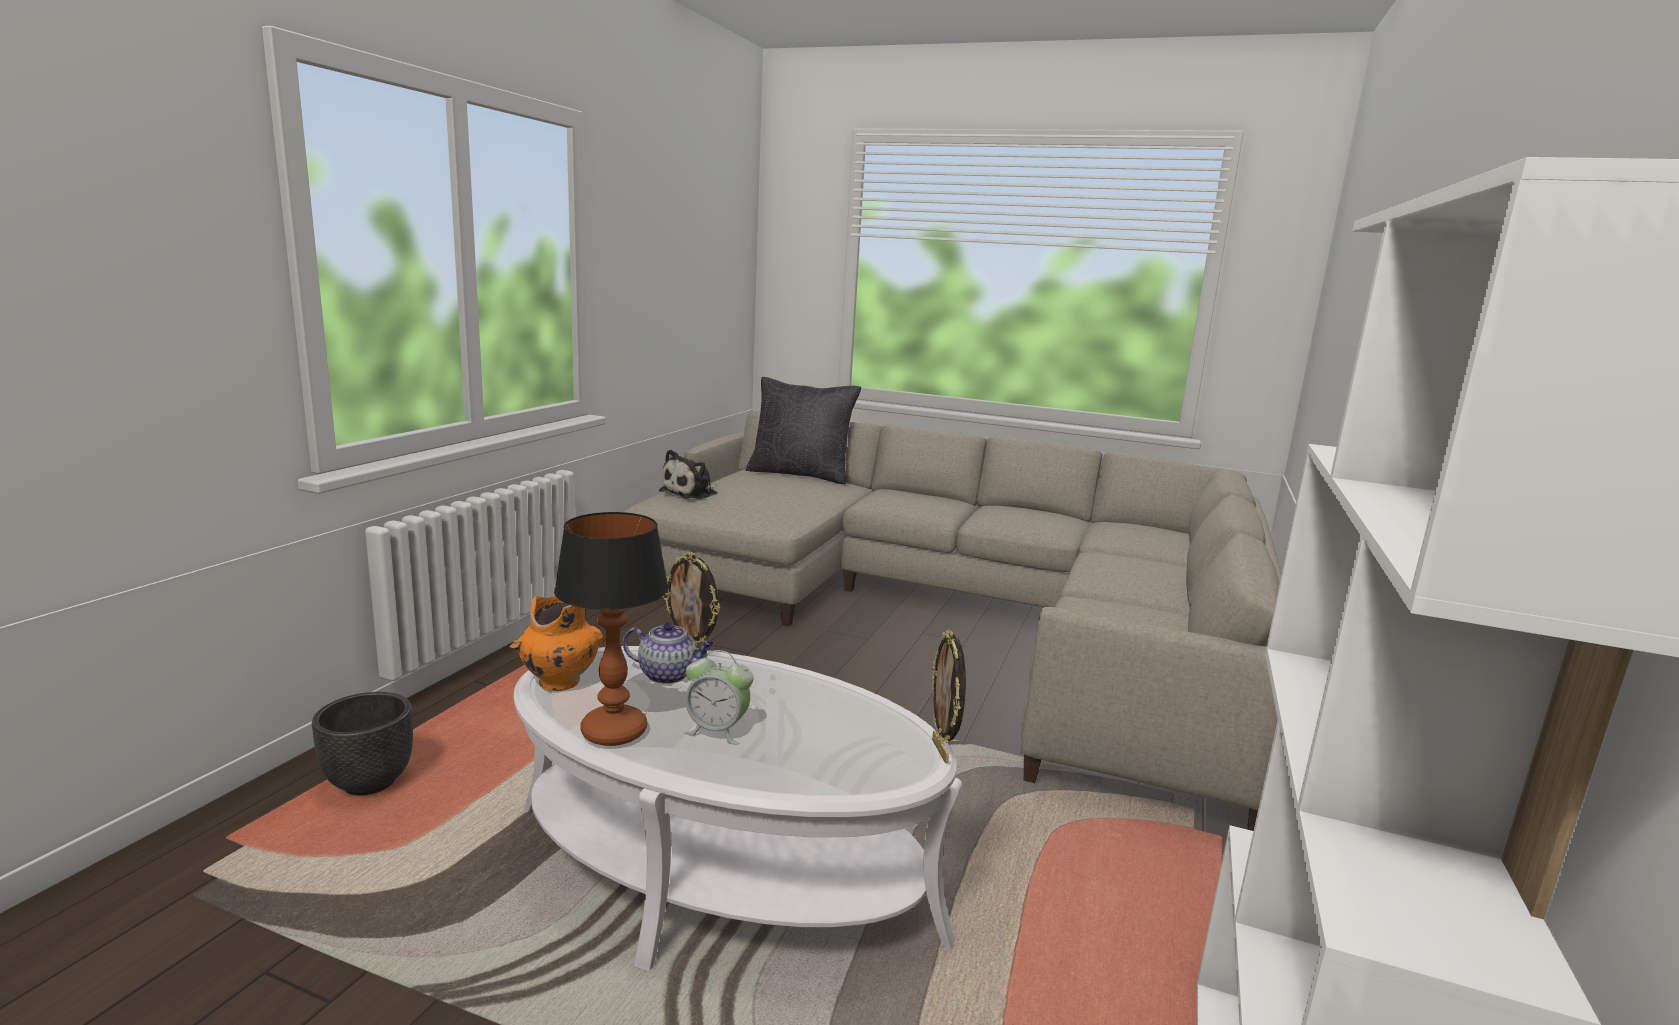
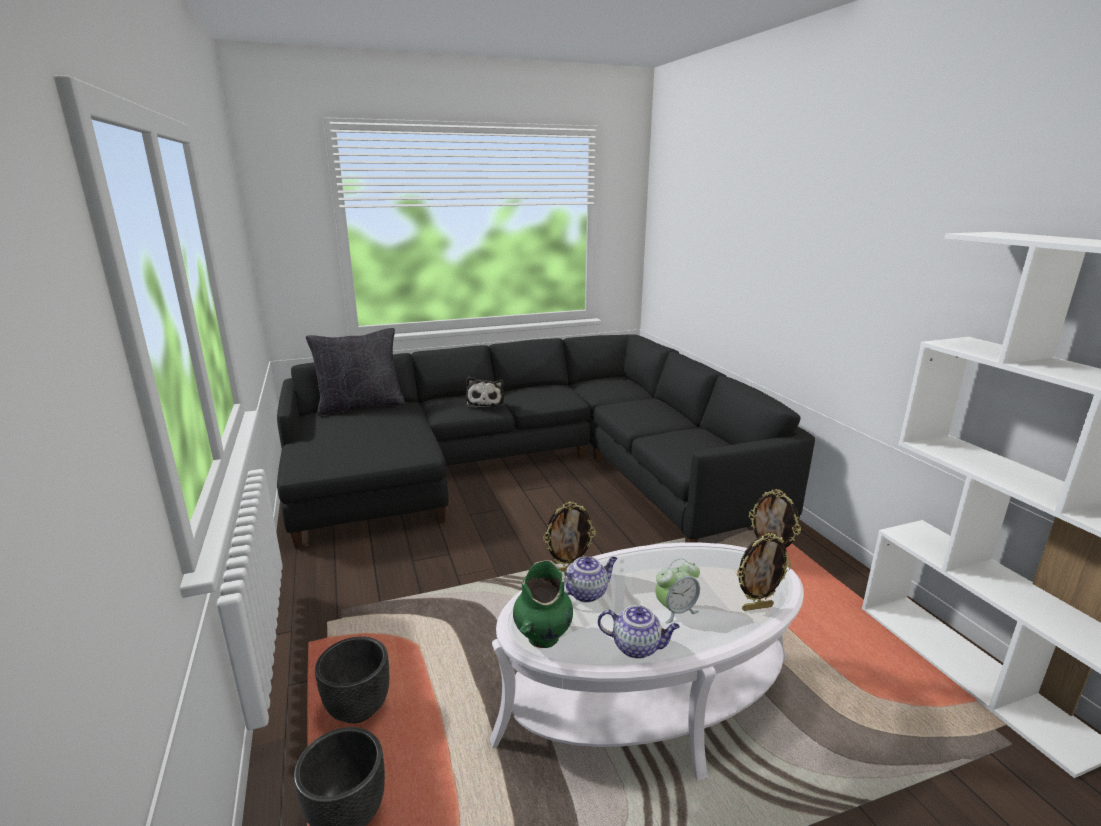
camera: 40 degrees left, 5 degrees up
orange vase [509,596,604,691] -> green vase [513,560,573,648]
table lamp [554,512,668,746] -> teapot [598,605,680,659]
beige sofa [624,411,1282,831] -> black sofa [277,334,815,549]
plush toy [659,450,718,499] -> plush toy moved to [466,377,504,408]
none -> black planter [315,636,389,723]
none -> picture frame [737,533,791,611]

